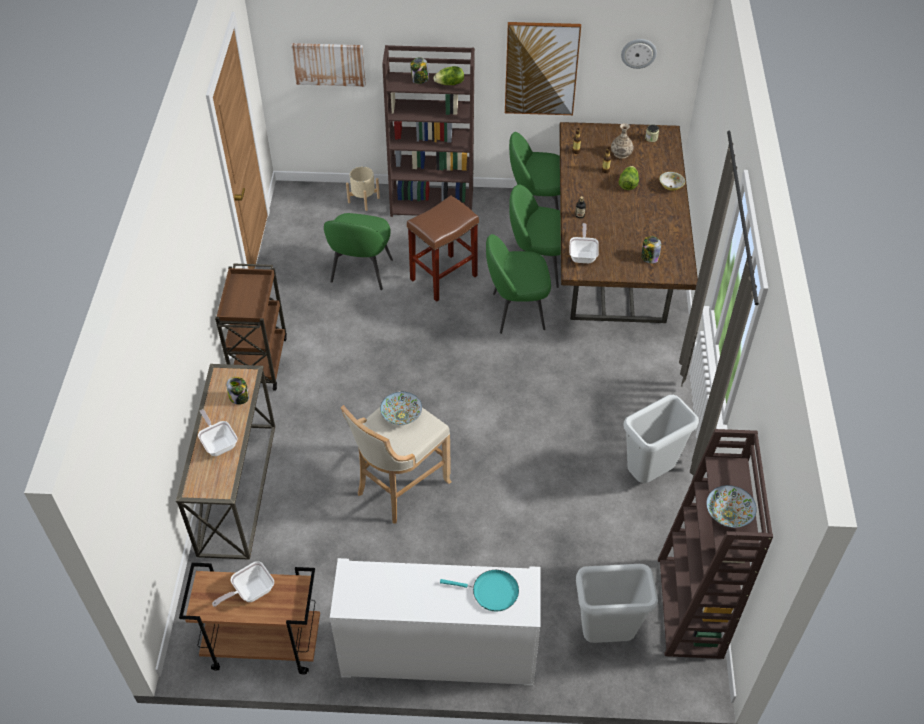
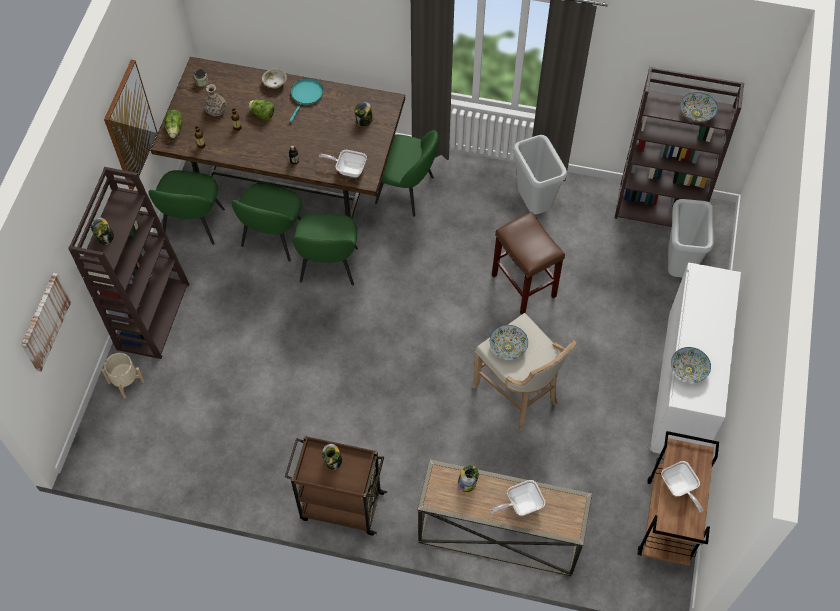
camera: 80 degrees left, 10 degrees up
green chair [324,213,393,290] -> green chair moved to [375,130,439,217]
brown stool [407,195,479,302] -> brown stool moved to [492,212,565,315]
lettuce [434,66,464,85] -> lettuce moved to [165,110,182,138]
turquoise frying pan [440,570,519,612] -> turquoise frying pan moved to [289,78,323,122]
wall clock [621,39,657,69] -> none
none -> jar [322,444,342,470]
none -> bowl [671,347,711,383]

